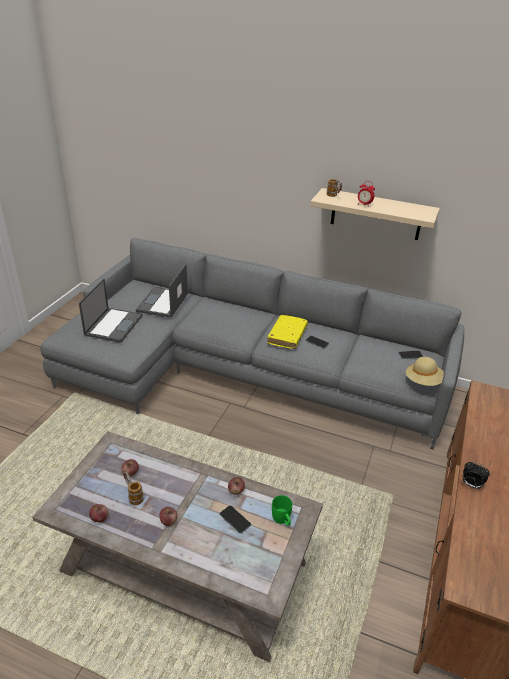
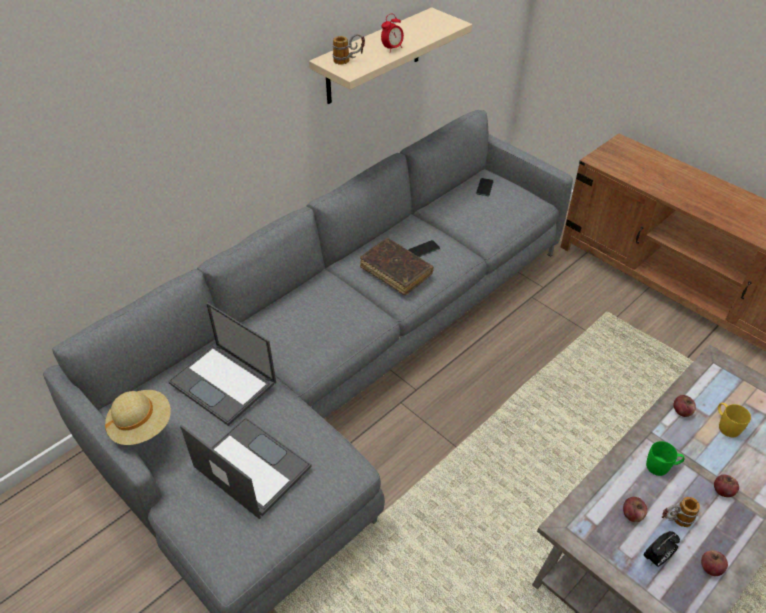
camera: 65 degrees left, 10 degrees up
phone [220,505,251,533] -> yellow mug [718,403,751,437]
yellow book [267,315,308,349] -> brown book [360,238,433,295]
green mug [272,495,292,526] -> green mug moved to [646,441,685,476]
beige hat [406,357,444,386] -> beige hat moved to [105,390,171,445]
alarm clock [463,462,490,489] -> alarm clock moved to [644,531,680,567]

